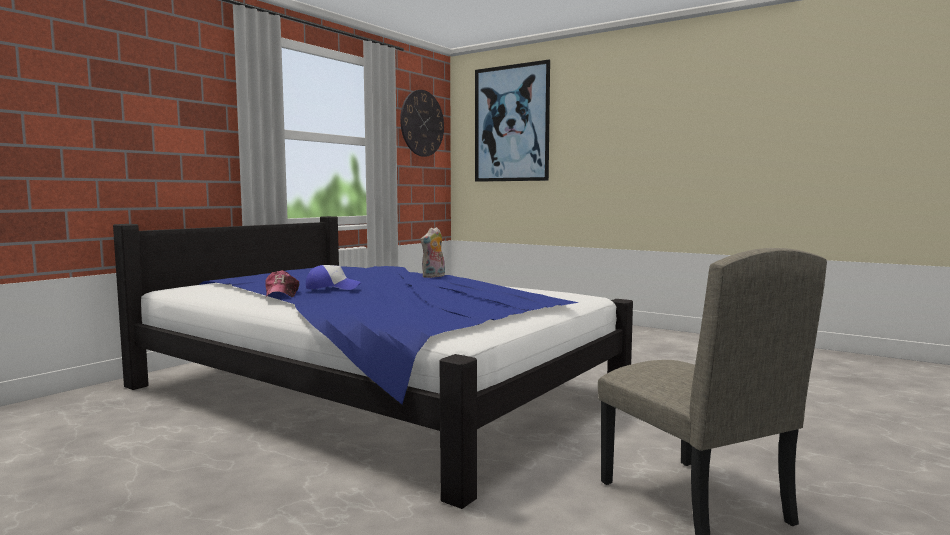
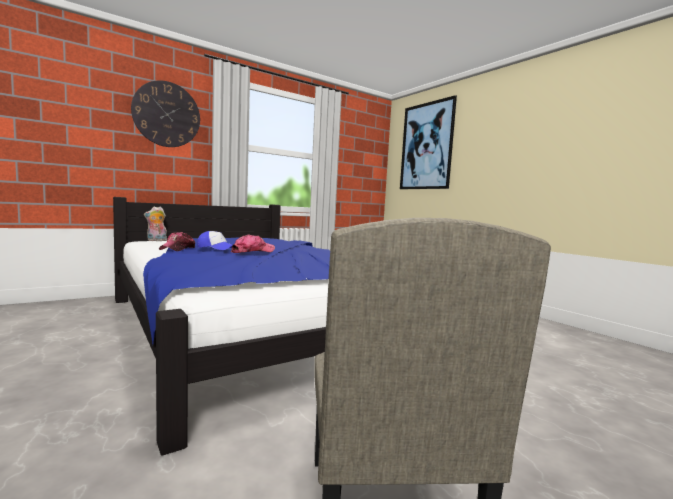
camera: 20 degrees right, 0 degrees up
wall clock [400,90,444,157] -> wall clock moved to [131,80,200,147]
plush toy [420,227,445,278] -> plush toy moved to [144,207,167,241]
none -> cap [231,234,275,253]

